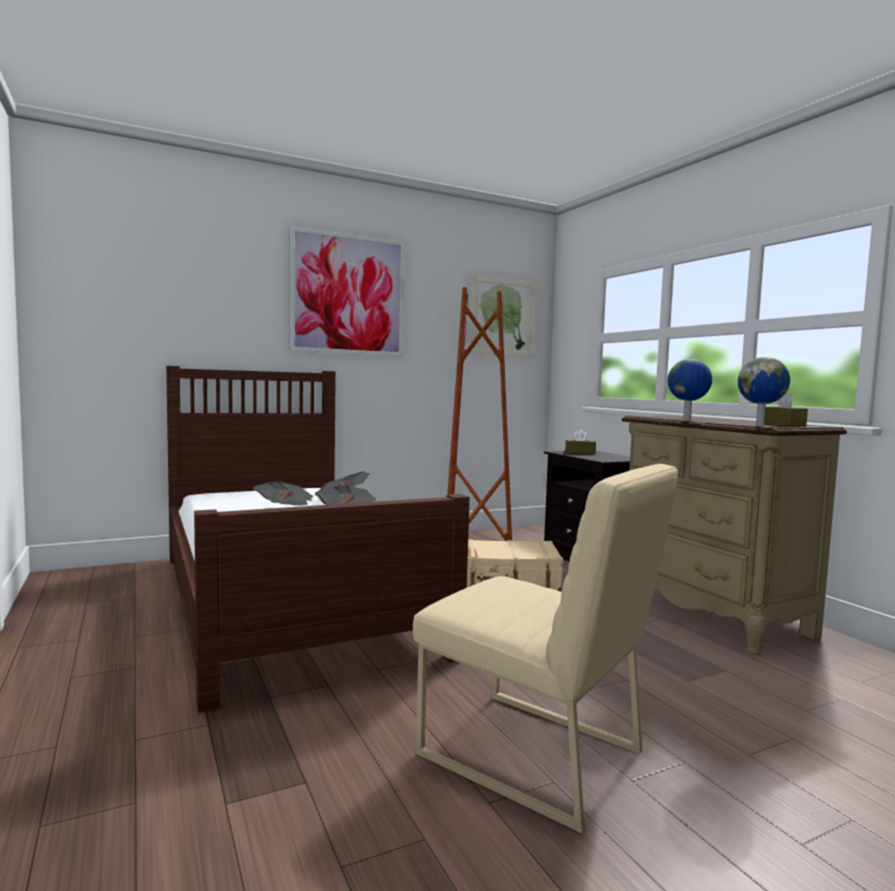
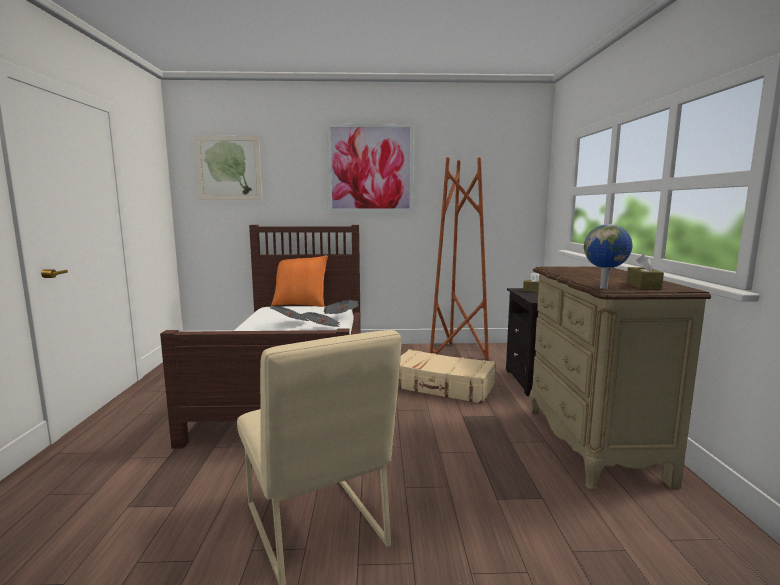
camera: 25 degrees right, 5 degrees up
picture [470,275,537,357] -> picture moved to [195,135,262,200]
globe [667,359,712,421] -> none
none -> orange pillow [271,255,328,307]

